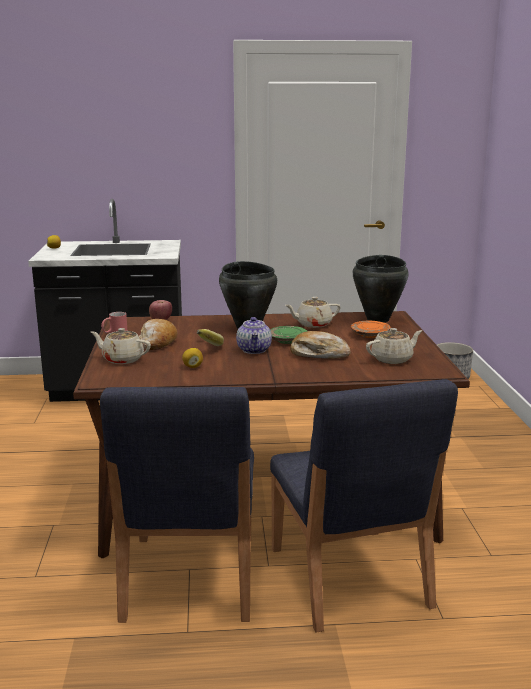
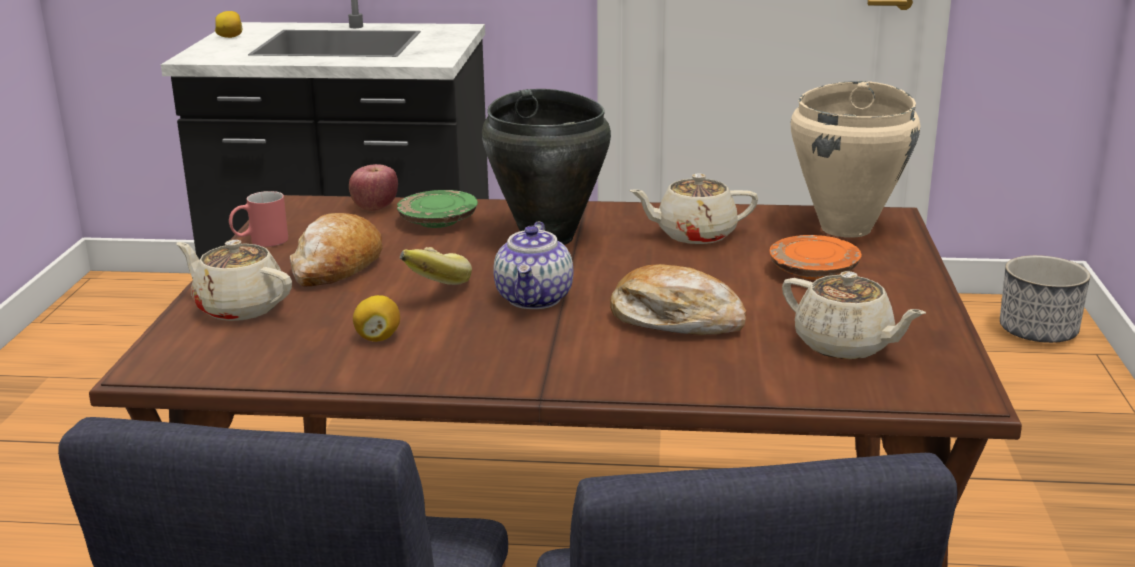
camera: 10 degrees right, 5 degrees up
green plate [270,326,307,344] -> green plate moved to [397,190,478,228]
black cooking pot [353,255,409,322] -> beige cooking pot [791,81,920,238]
beige teapot [366,328,422,364] -> beige teapot turned 60 degrees clockwise [782,271,926,359]

